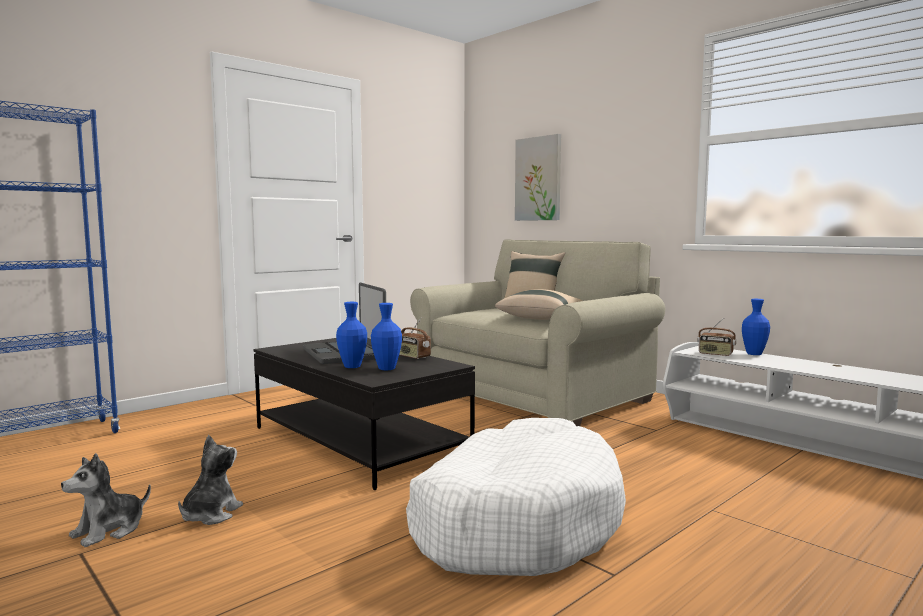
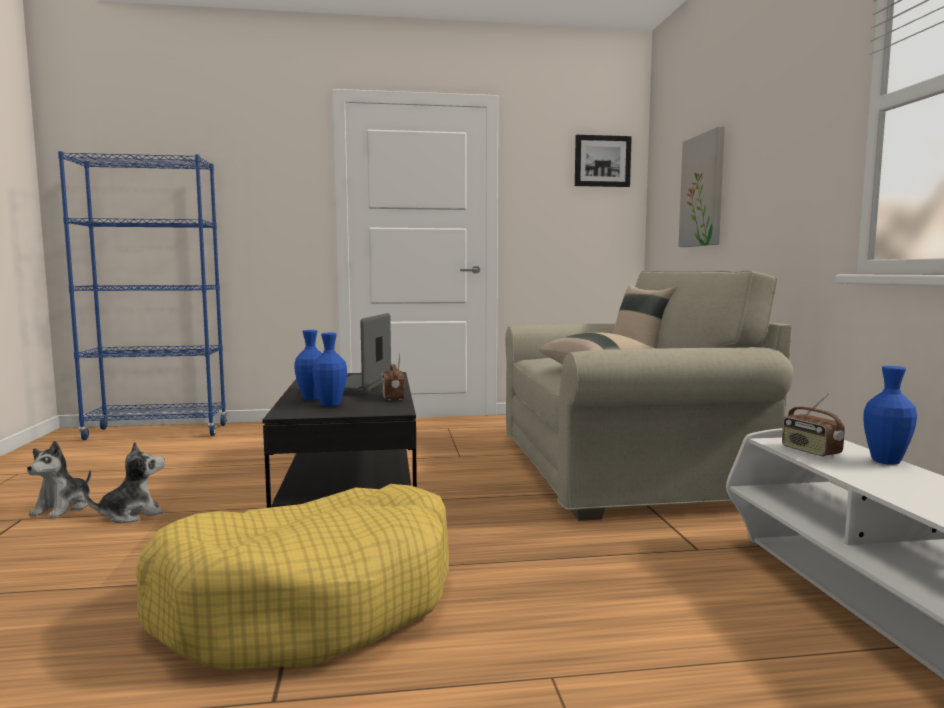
camera: 35 degrees right, 0 degrees up
plush toy [61,453,151,547] -> plush toy turned 60 degrees counterclockwise [27,441,91,518]
white dog bed [406,418,626,576] -> yellow dog bed [136,484,449,670]
none -> picture [575,135,632,187]

